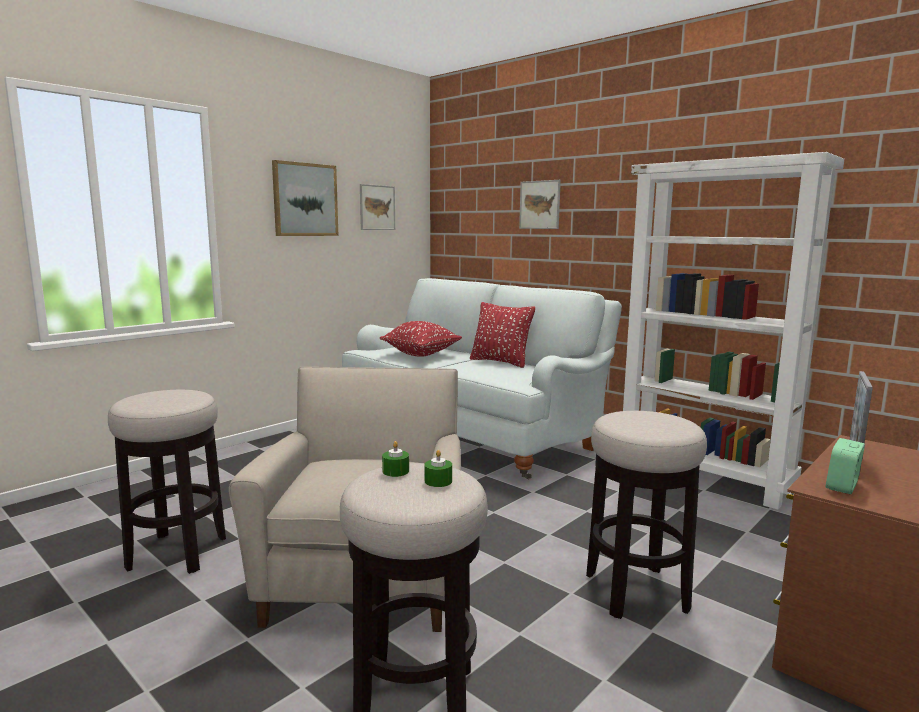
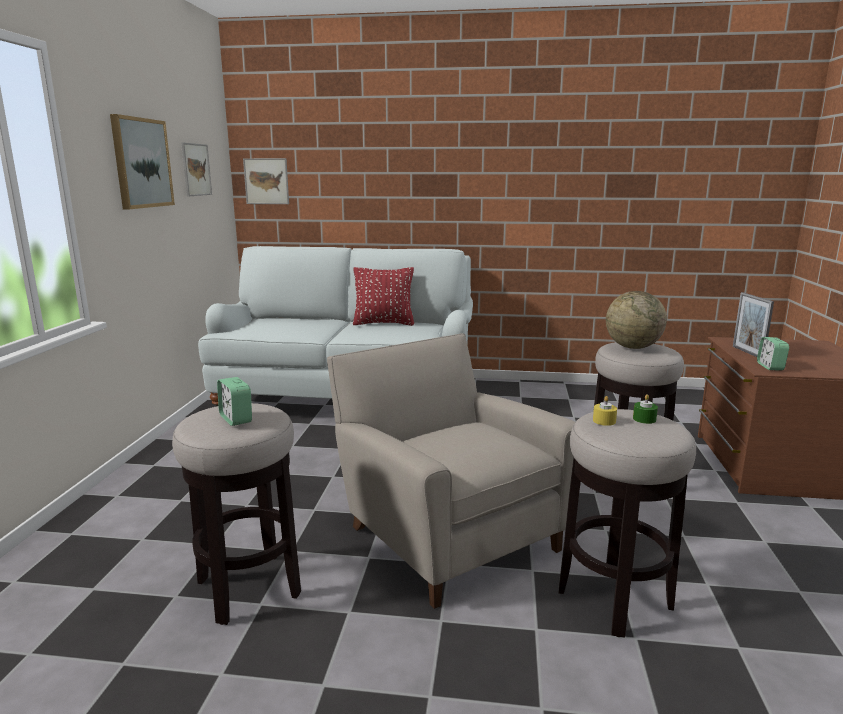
camera: 35 degrees left, 5 degrees up
red pillow [380,321,462,357] -> none
green candle [382,441,409,477] -> yellow candle [593,396,617,426]
picture [519,180,561,229] -> picture moved to [243,158,289,204]
white bookcase [623,152,844,510] -> none
none -> alarm clock [217,377,252,426]
none -> globe [606,291,667,349]

